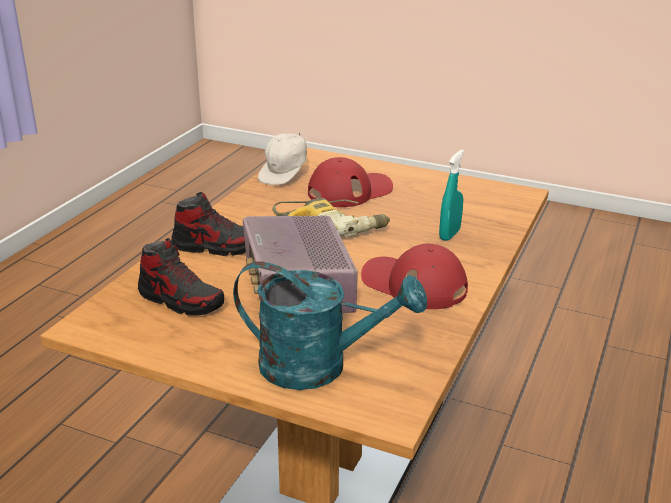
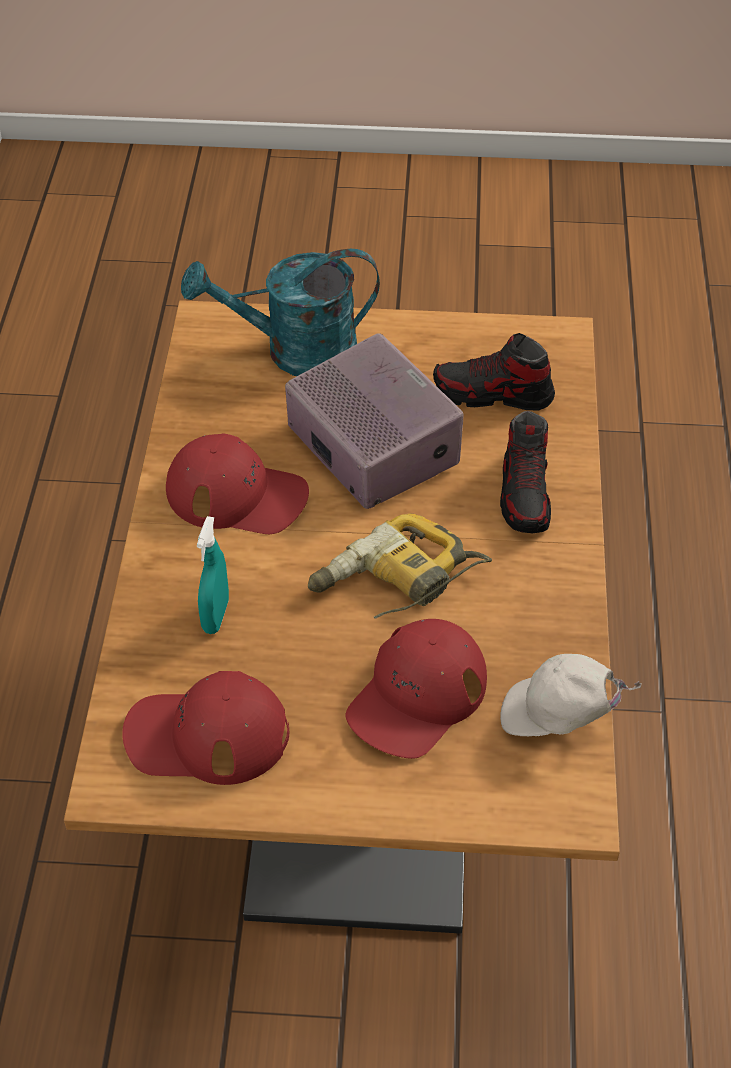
camera: 160 degrees right, 20 degrees up
shoe [171,192,246,256] -> shoe turned 75 degrees counterclockwise [500,411,551,533]
white cap [258,131,307,185] -> white cap turned 90 degrees counterclockwise [500,654,642,737]
none -> red cap [122,671,289,785]

